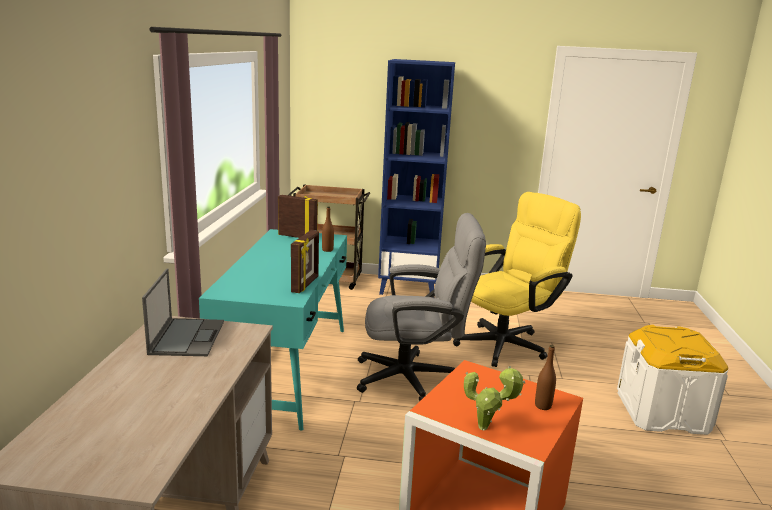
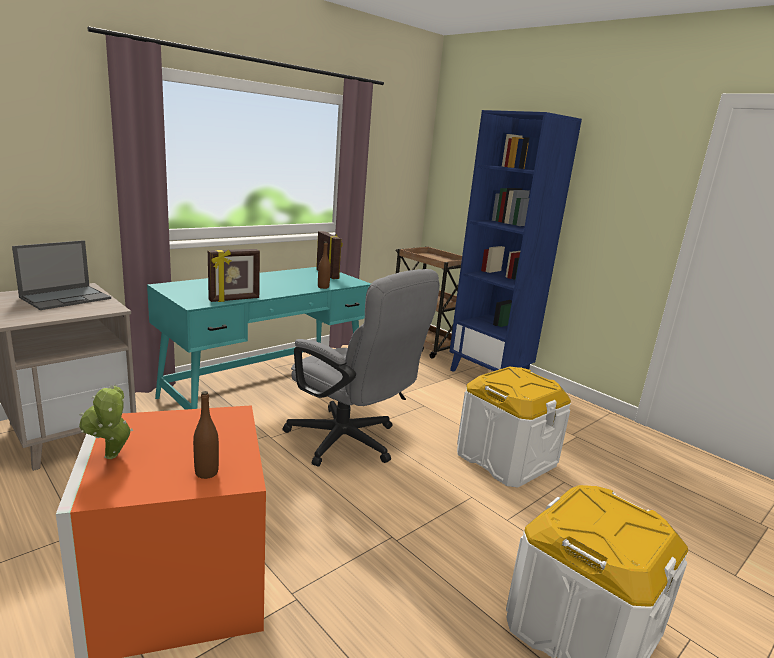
camera: 40 degrees right, 0 degrees up
yellow office chair [453,192,581,367] -> white storage box [457,367,571,488]

